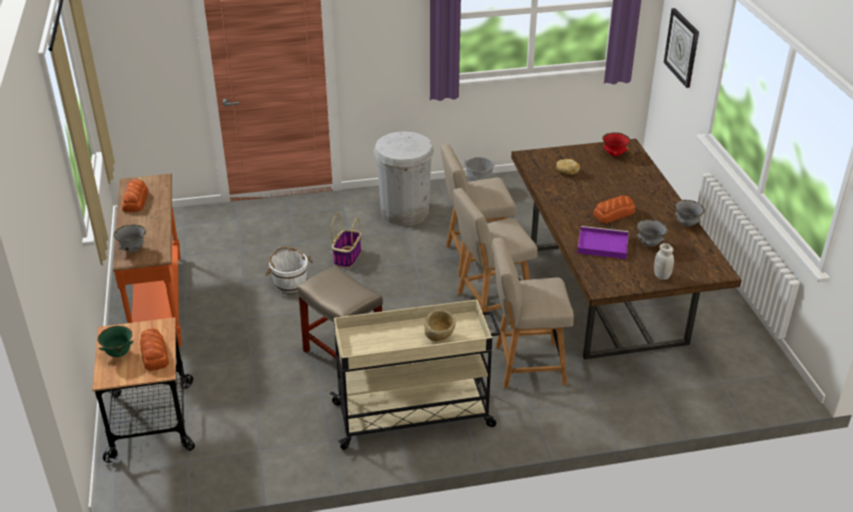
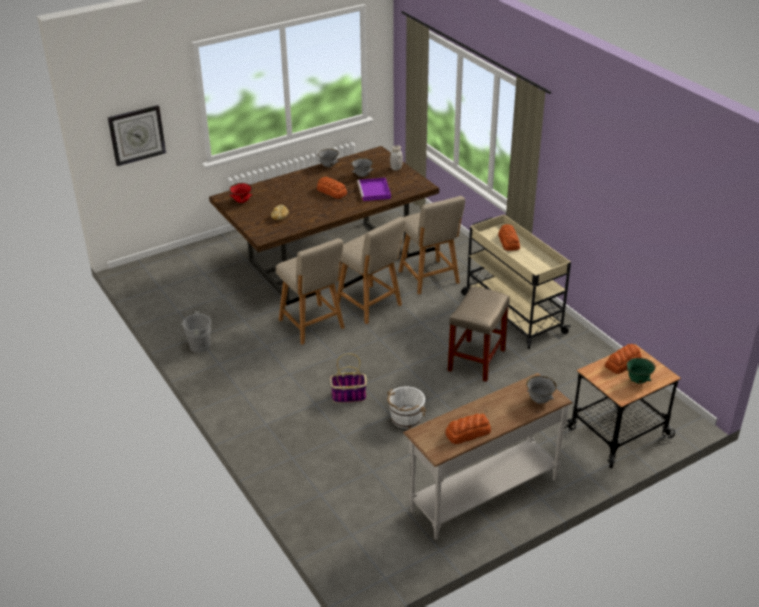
camera: 110 degrees left, 0 degrees up
orange console table [113,174,182,347] -> white console table [403,373,573,540]
white trash can [374,131,434,226] -> none
beige bowl [424,310,456,342] -> bread [498,224,520,251]

